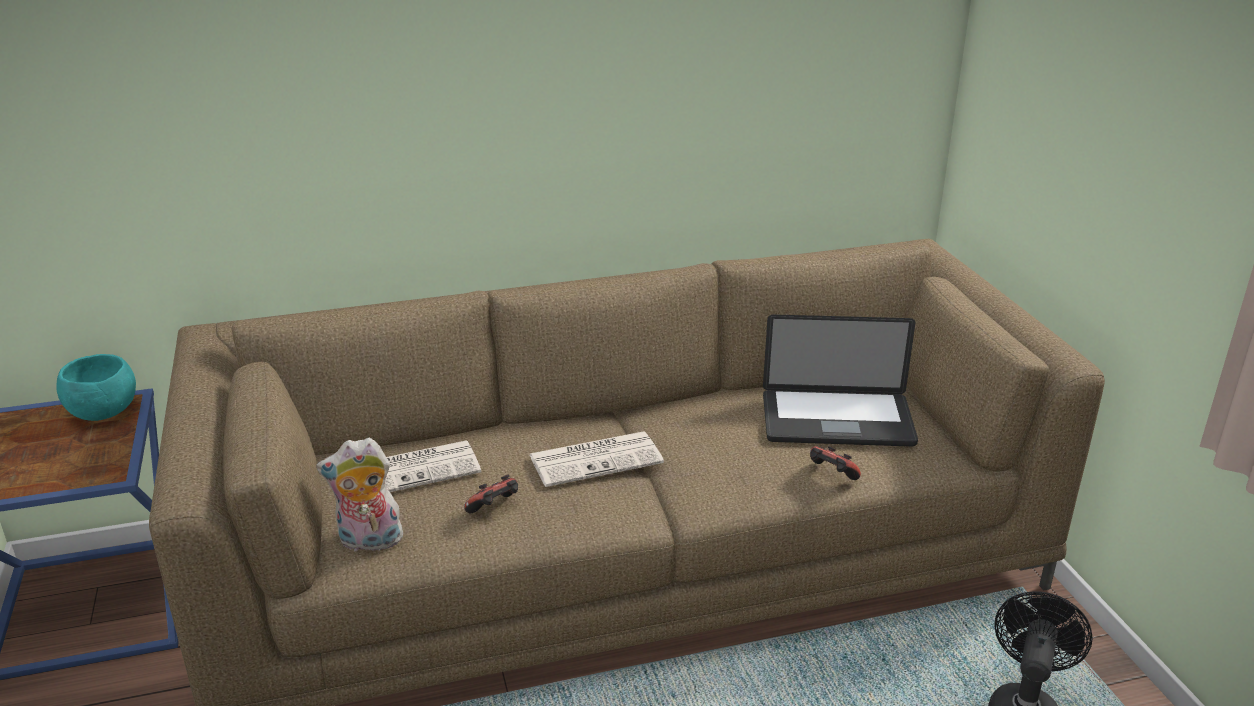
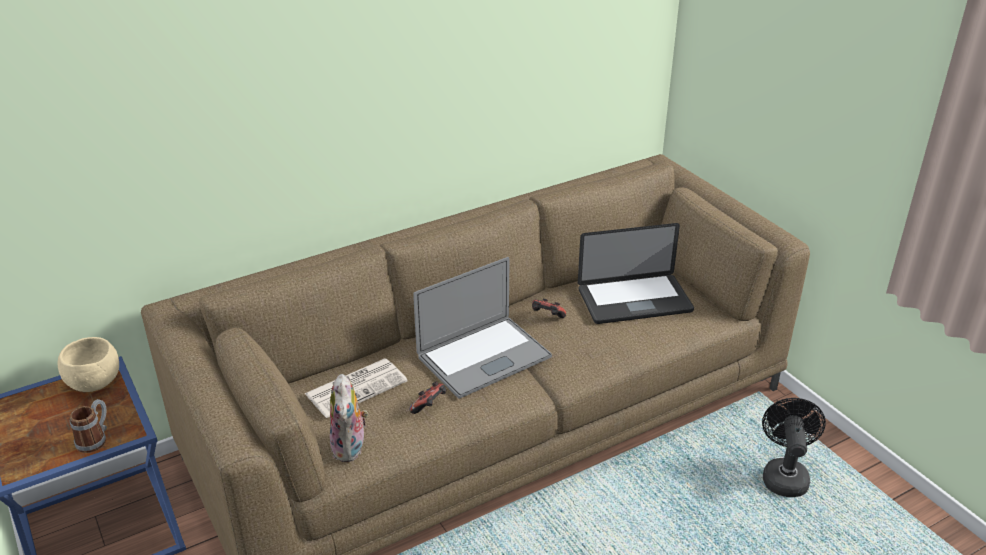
camera: 15 degrees left, 5 degrees up
turquoise bowl [56,354,136,421] -> beige bowl [58,337,119,392]
plush toy [316,438,405,551] -> plush toy turned 75 degrees counterclockwise [330,374,368,462]
newspaper [530,431,664,487] -> laptop [413,257,552,399]
game controller [810,446,861,480] -> game controller moved to [532,298,566,318]
none -> mug [70,399,107,453]

